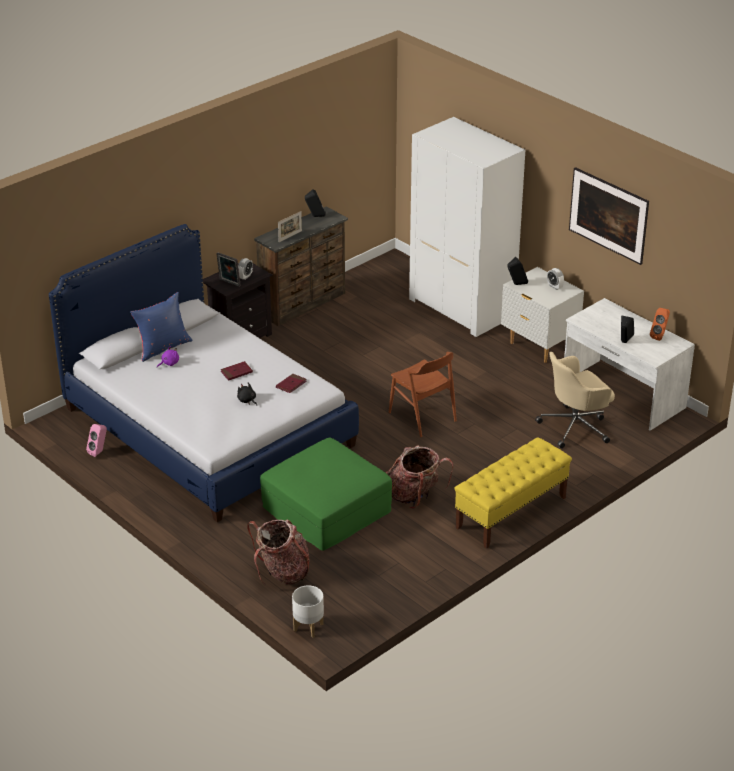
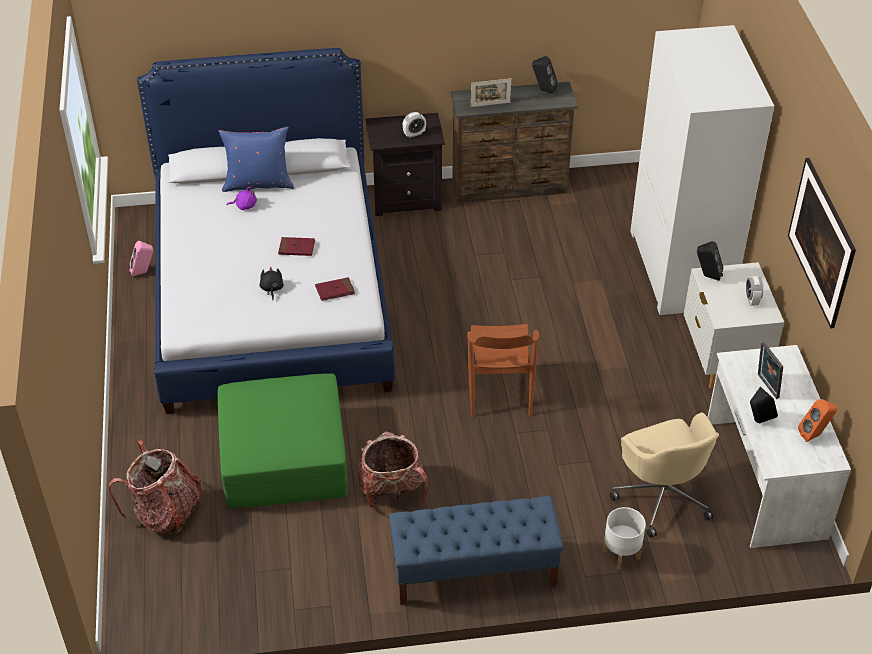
camera: 35 degrees right, 10 degrees up
picture frame [216,253,241,287] -> picture frame moved to [758,342,783,399]
white planter [292,585,324,638] -> white planter moved to [603,507,646,570]
yellow bench [455,437,572,549] -> blue bench [389,496,564,605]
beige office chair [535,352,615,448] -> beige office chair turned 120 degrees counterclockwise [610,413,719,538]

